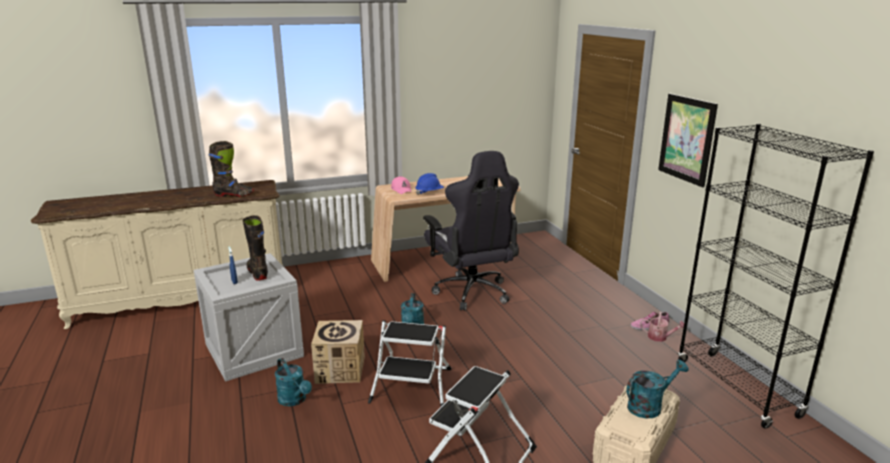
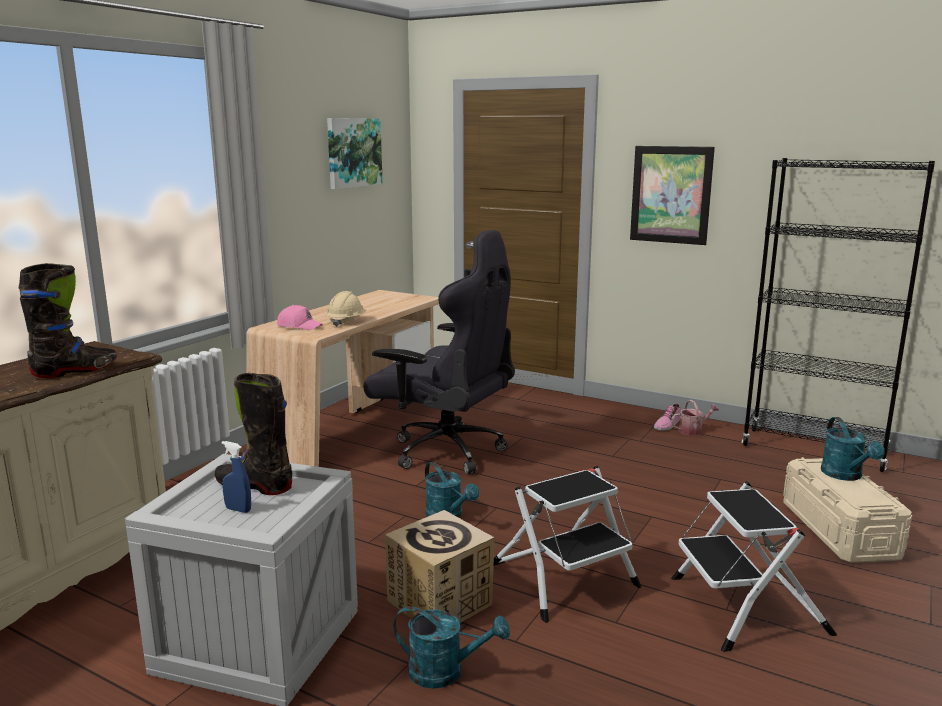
camera: 40 degrees left, 5 degrees down
blue hard hat [415,173,444,195] -> beige hard hat [327,291,367,327]
turquoise watering can [626,360,688,418] -> turquoise watering can turned 150 degrees clockwise [821,417,885,481]
none -> picture [327,118,383,189]

